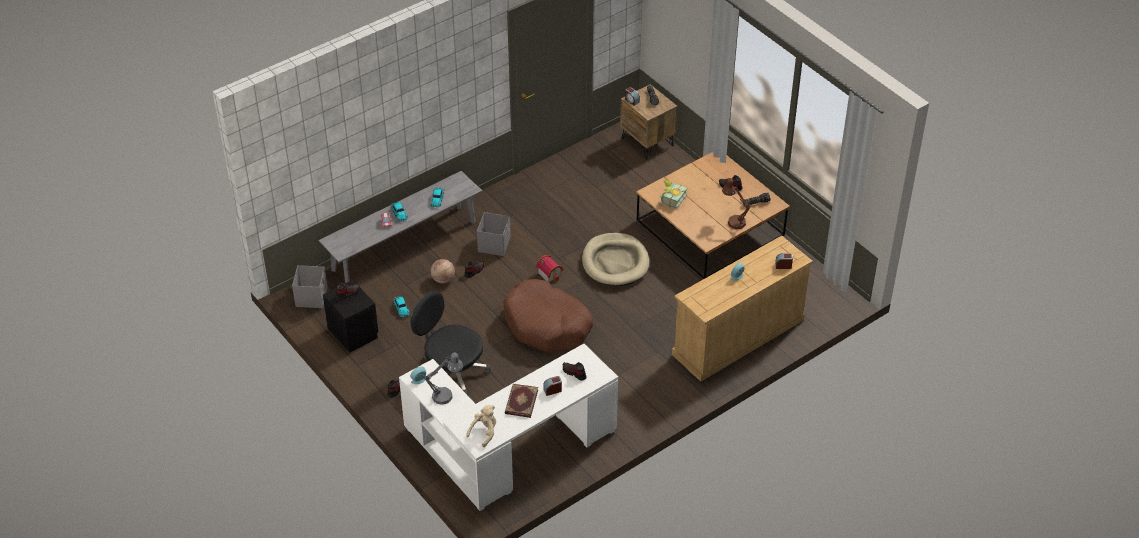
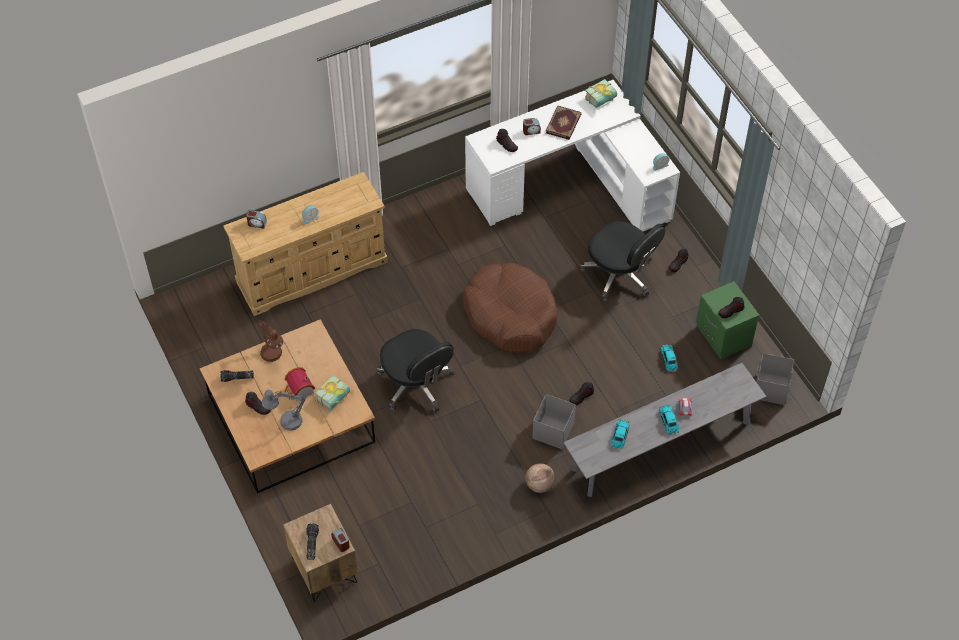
camera: 170 degrees left, 10 degrees up
black nightstand [323,280,378,353] -> green nightstand [696,281,759,359]
grey table lamp [424,353,463,405] -> grey table lamp moved to [262,390,306,431]
basketball [431,259,455,283] -> basketball moved to [526,463,555,493]
beige plush toy [466,405,496,447] -> book [585,79,617,108]
toy house [536,255,563,282] -> toy house moved to [285,367,315,401]
beige dog bed [582,233,649,286] -> black office chair [377,329,454,412]

